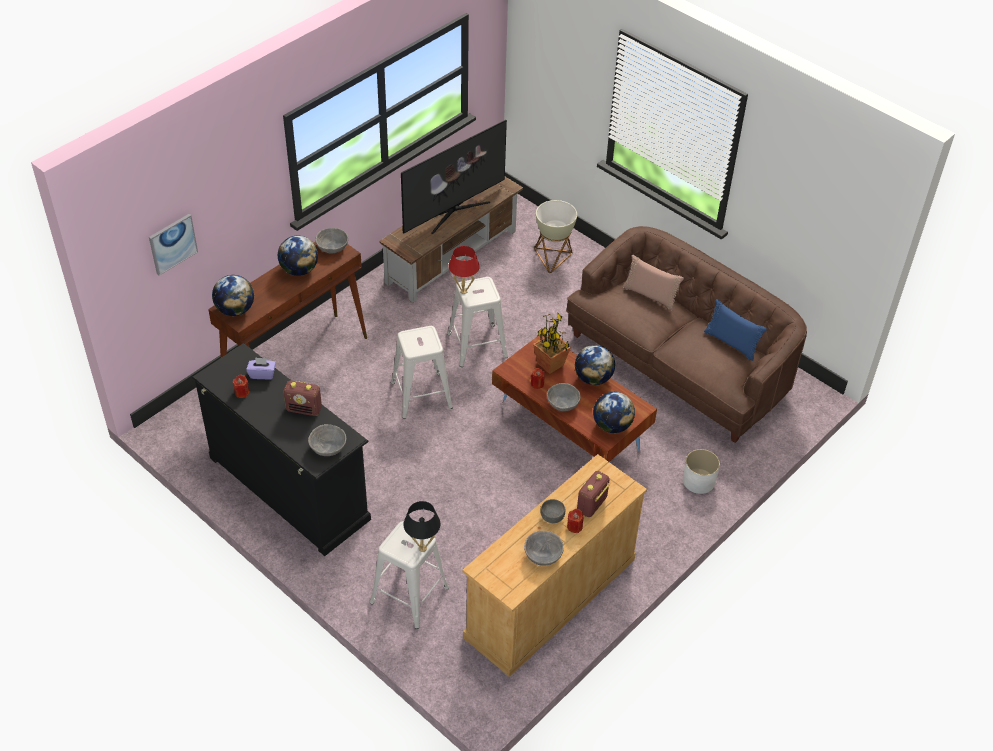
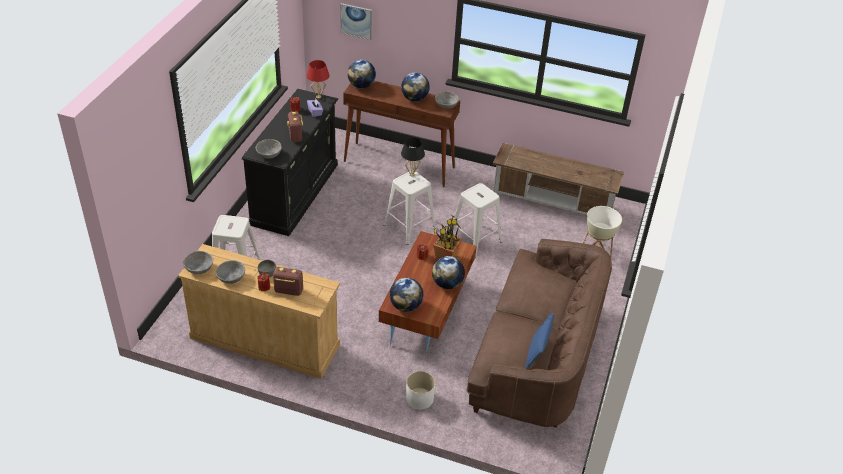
camera: 65 degrees right, 5 degrees down
television [401,120,507,234] -> none
black table lamp [403,501,441,552] -> black table lamp moved to [401,138,425,176]
red table lamp [448,246,480,294] -> red table lamp moved to [306,60,329,99]
grey bowl [547,383,581,411] -> grey bowl moved to [183,251,213,274]
beige pillow [623,255,684,310] -> none

